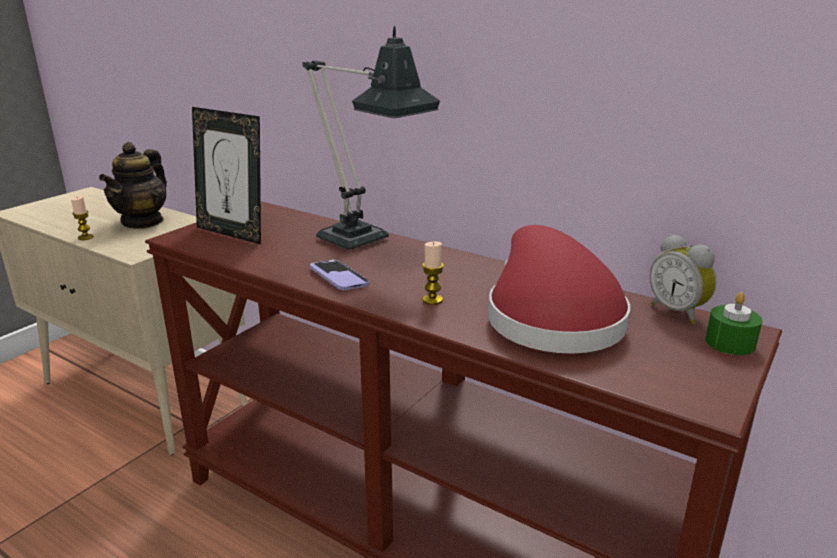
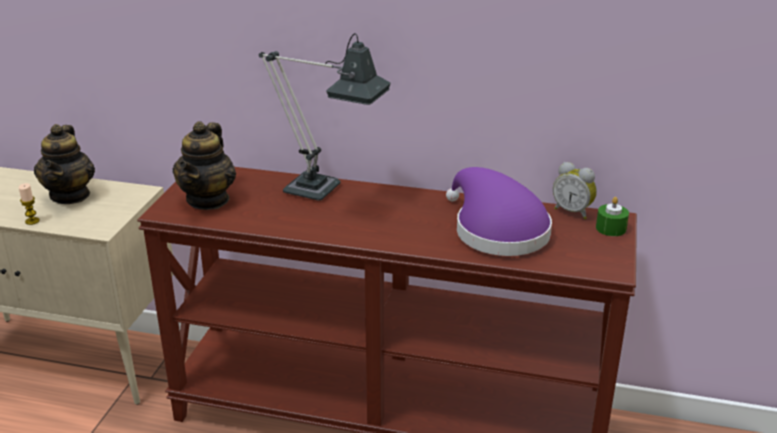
camera: 20 degrees left, 5 degrees up
picture frame [192,107,261,245] -> teapot [173,121,236,210]
phone [310,260,370,290] -> none
candle [422,242,444,305] -> none
red hat [488,225,630,353] -> purple hat [446,167,552,256]

